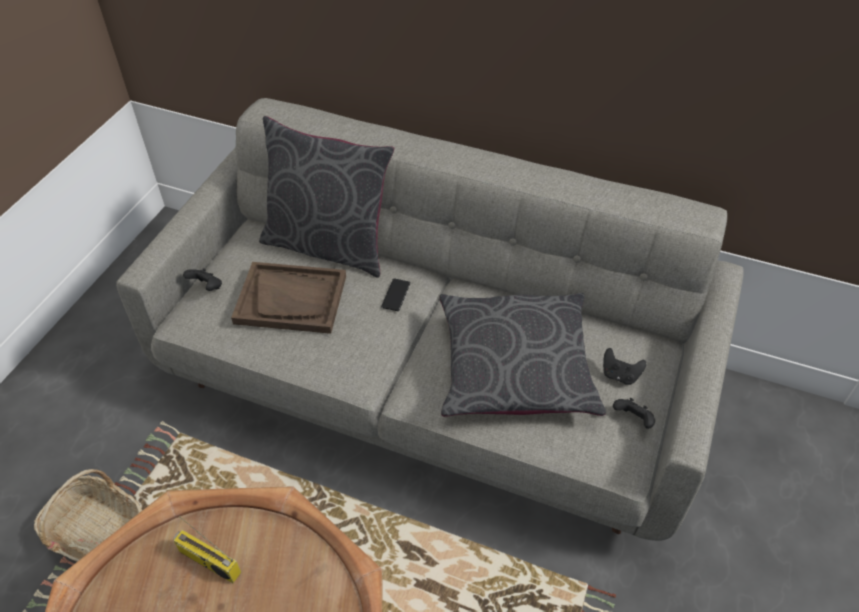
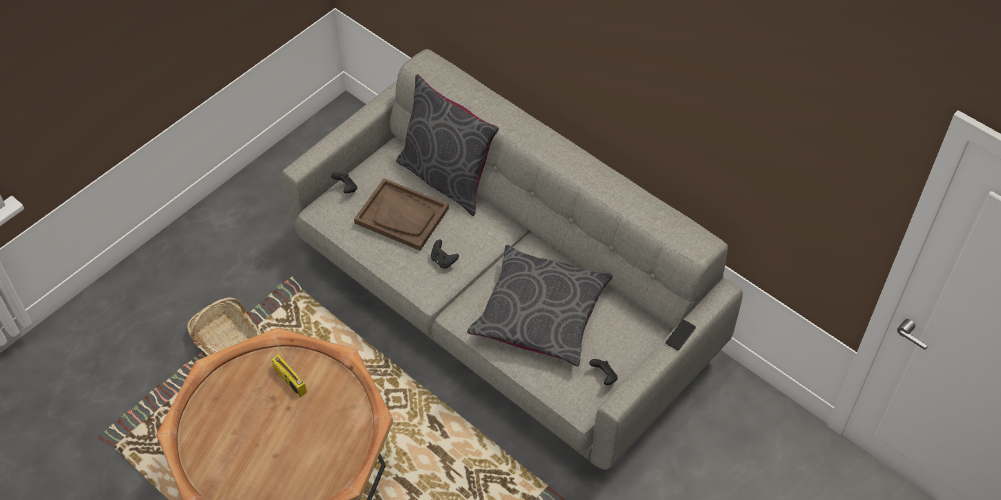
camera: 20 degrees right, 5 degrees up
phone [381,279,410,311] -> phone moved to [665,320,696,351]
black game controller [603,348,646,385] -> black game controller moved to [431,240,459,269]

